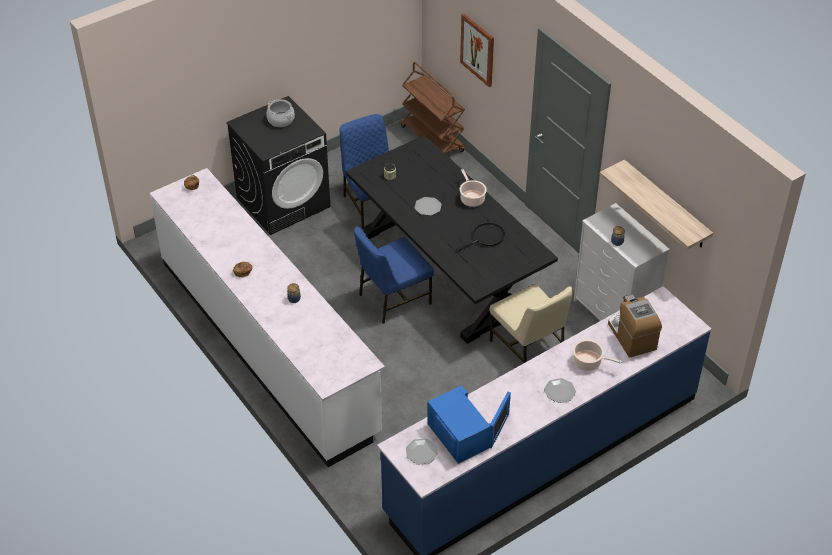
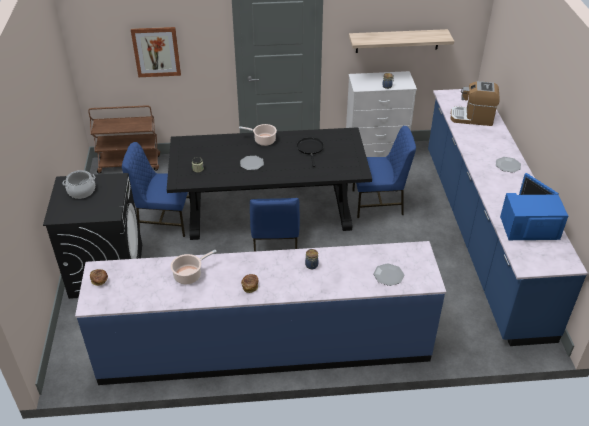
camera: 60 degrees left, 5 degrees down
white counter [150,168,385,467] -> blue counter [75,241,446,385]
plate [406,439,438,465] -> plate moved to [373,263,404,286]
beige chair [489,284,572,363] -> blue chair [352,126,416,218]
cooking pot [573,340,622,371] -> cooking pot moved to [171,250,217,285]

